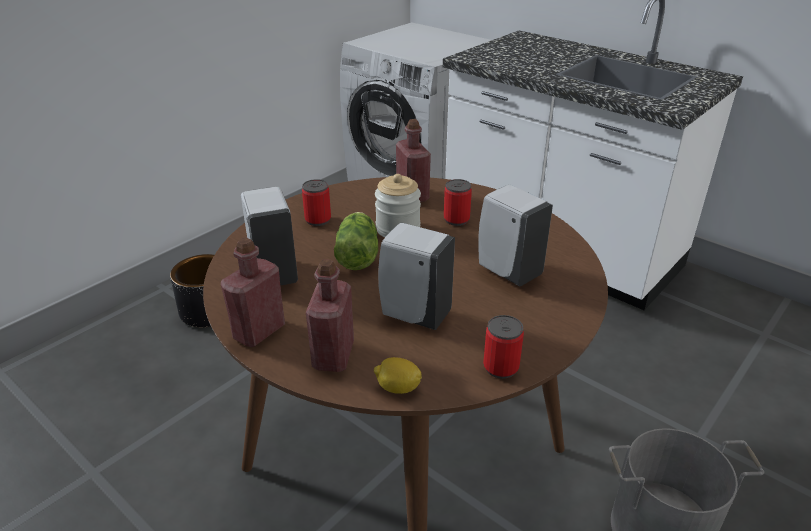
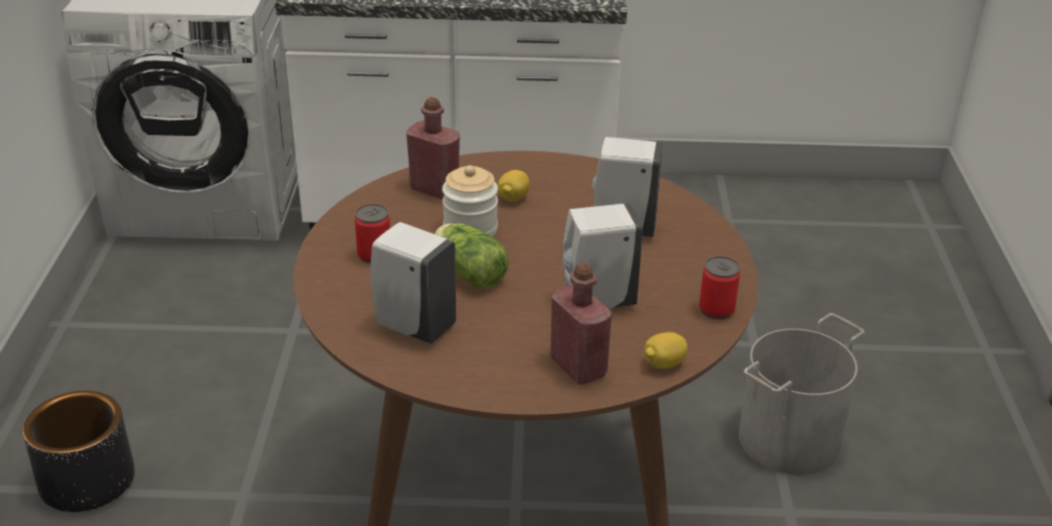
camera: 40 degrees left, 0 degrees up
red bottle [221,237,285,347] -> none
can [444,179,472,226] -> lemon [497,170,530,201]

